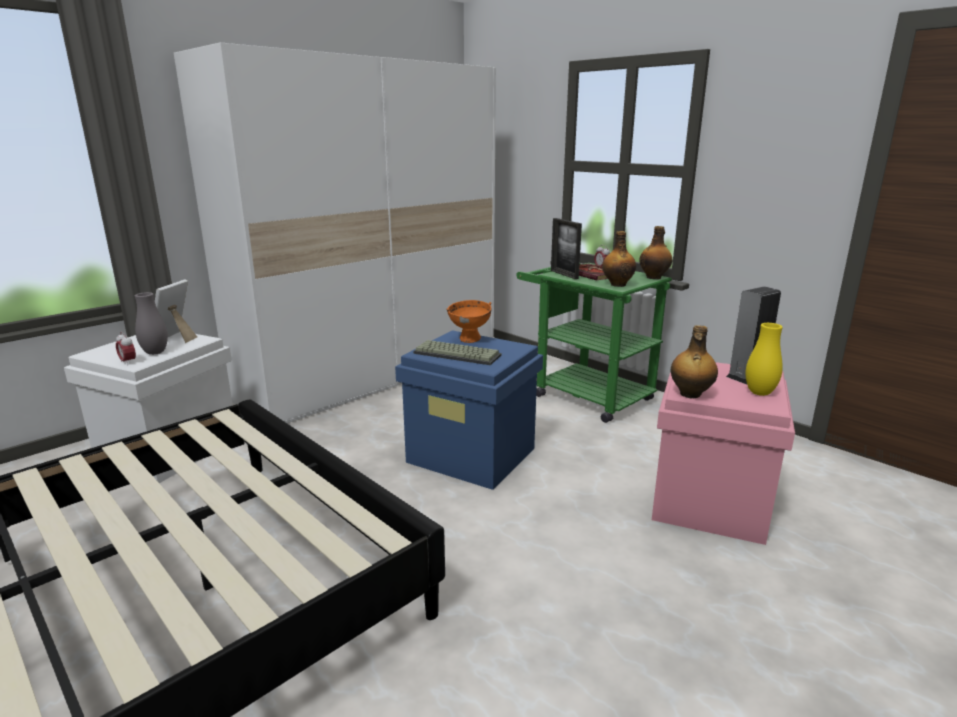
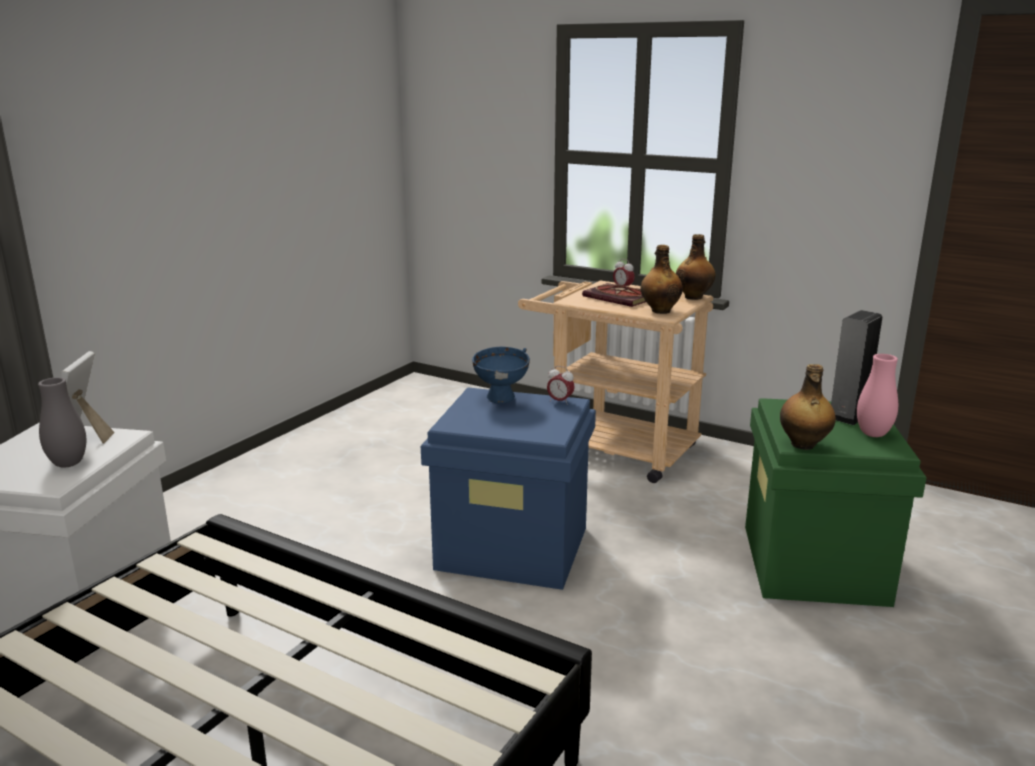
camera: 15 degrees left, 0 degrees up
alarm clock [116,332,136,365] -> alarm clock moved to [547,366,575,405]
white wardrobe [174,42,496,423] -> none
keyboard [413,340,501,365] -> none
orange bowl [446,300,492,343] -> blue bowl [472,347,530,404]
green cart [516,263,672,423] -> beige cart [518,281,713,483]
picture frame [551,218,582,279] -> none
pink storage box [652,362,795,545] -> green storage box [745,398,927,607]
yellow vase [745,323,783,396] -> pink vase [857,354,898,437]

